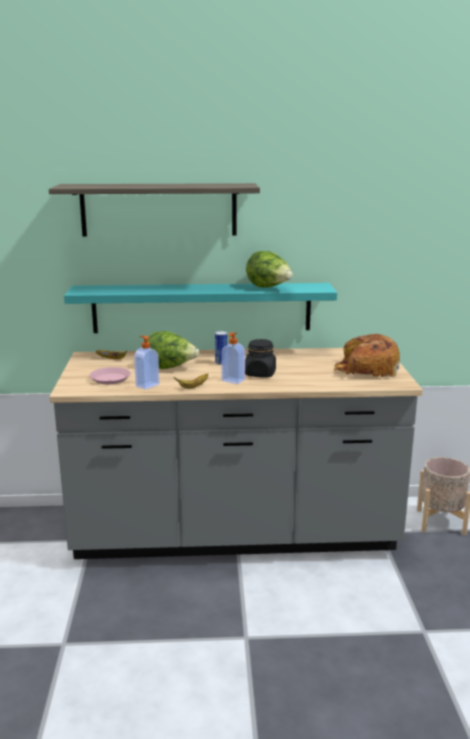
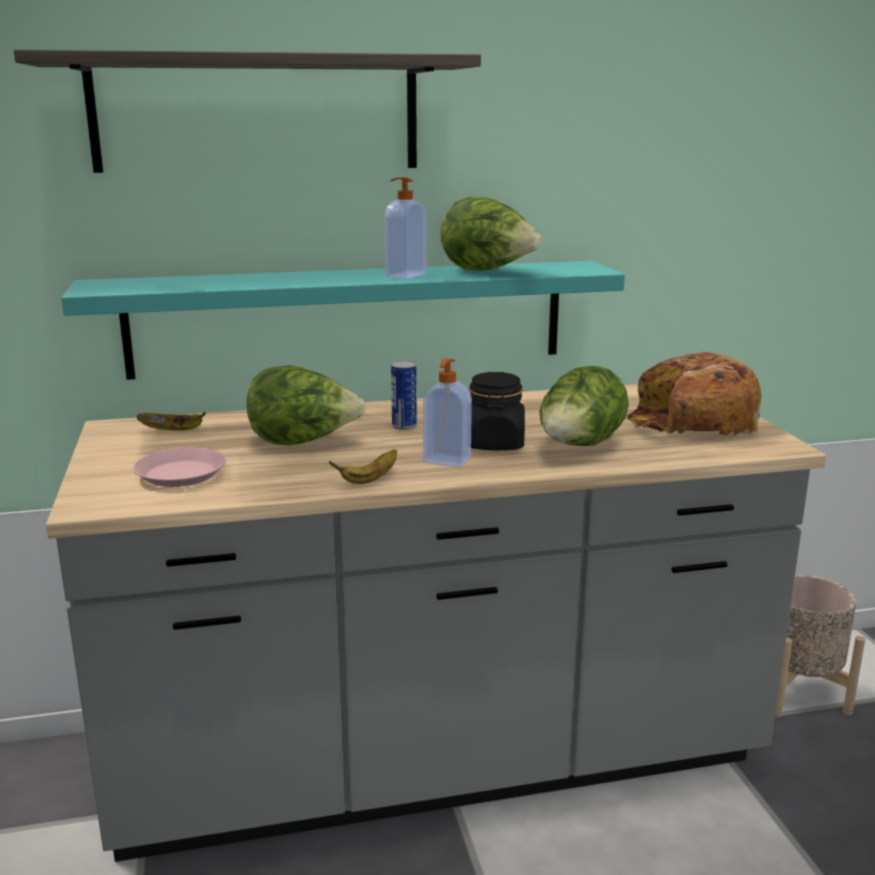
camera: 10 degrees left, 0 degrees up
soap dispenser [134,336,160,390] -> soap dispenser moved to [384,177,426,279]
none -> lettuce [539,366,629,446]

